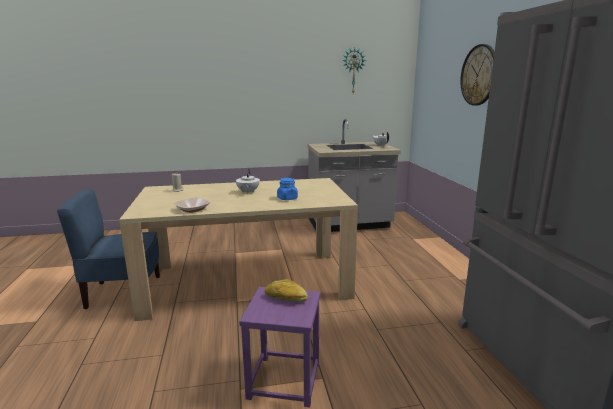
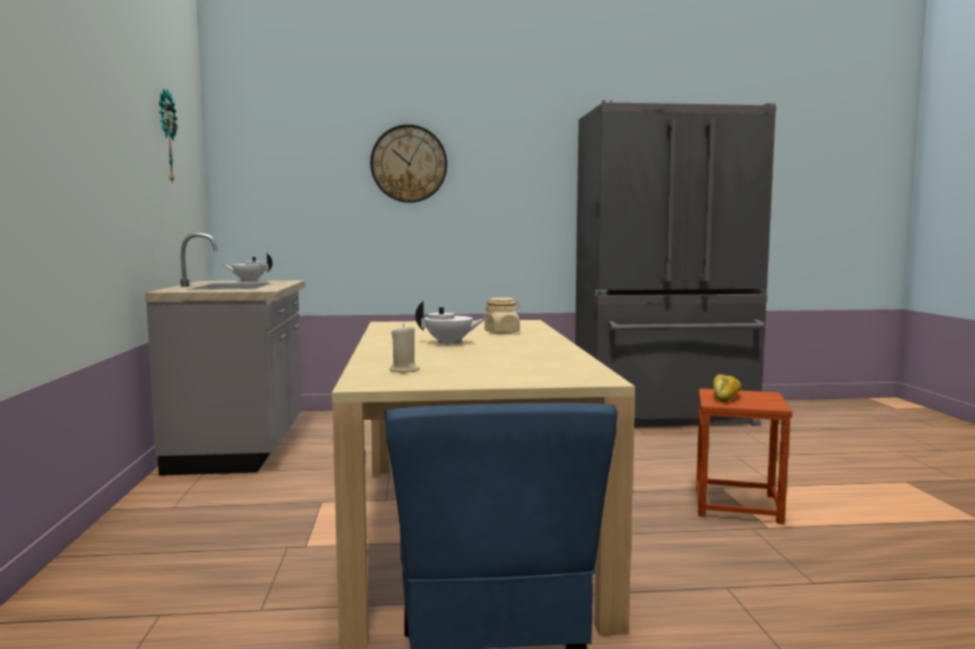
camera: 85 degrees left, 10 degrees down
bowl [173,197,210,213] -> none
purple stool [239,287,321,407] -> brown stool [696,388,792,524]
blue jar [277,178,298,200] -> beige jar [484,298,520,334]

